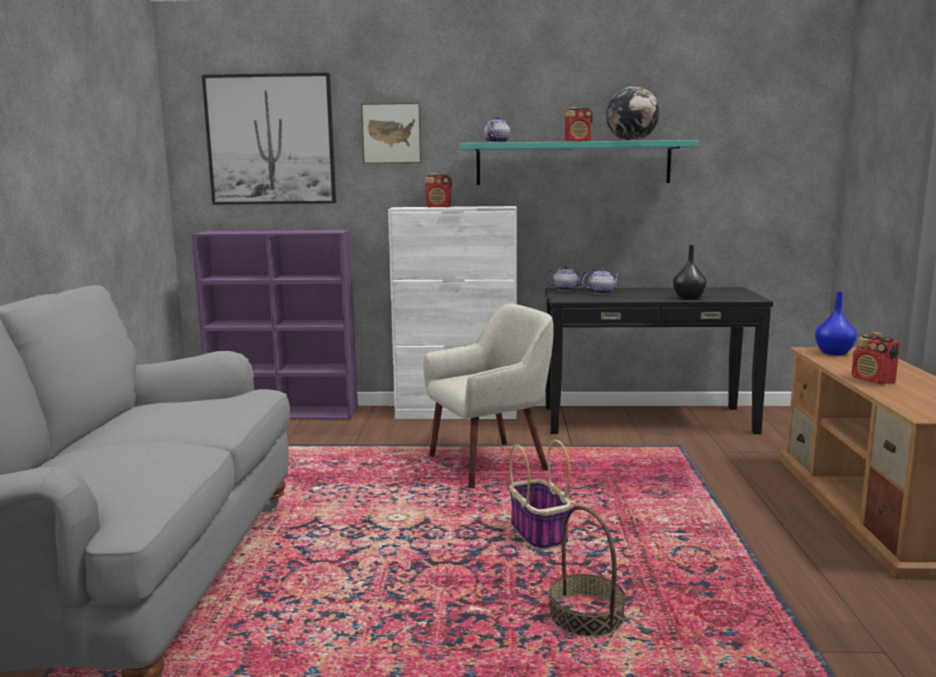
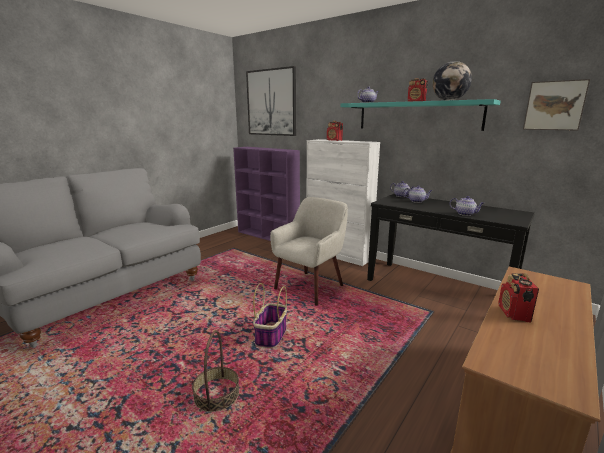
camera: 35 degrees right, 5 degrees up
picture [361,102,422,164] -> picture moved to [523,79,590,131]
beige armchair [424,304,554,488] -> beige armchair turned 60 degrees counterclockwise [270,197,348,306]
black vase [673,245,707,300] -> teapot [450,196,484,216]
blue vase [815,292,857,355] -> none

